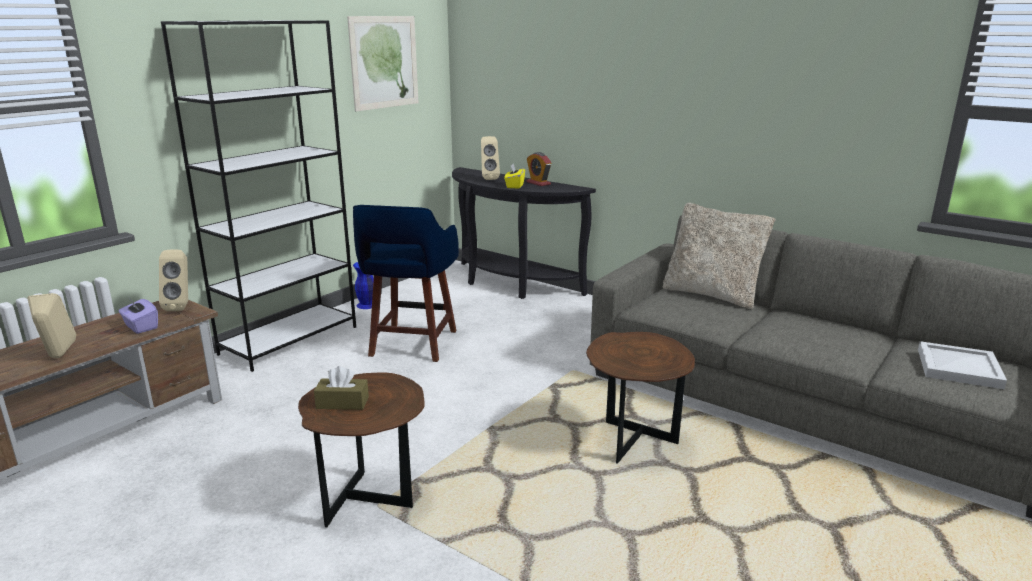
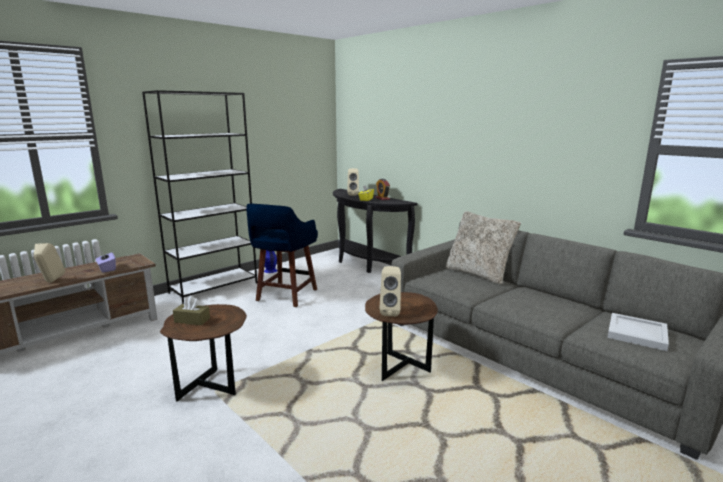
camera: 10 degrees right, 5 degrees down
beige speaker [159,249,188,311] -> beige speaker moved to [379,266,401,317]
picture [347,16,419,111] -> none

